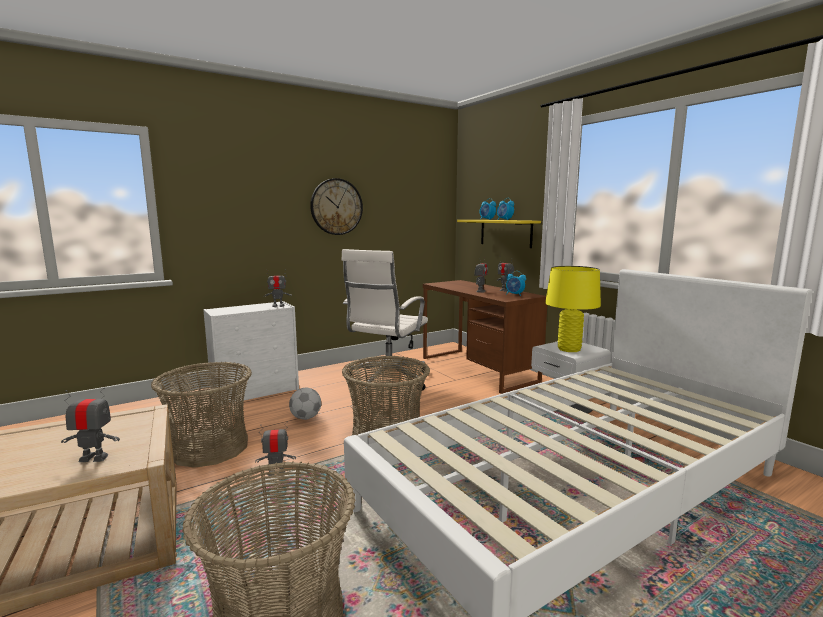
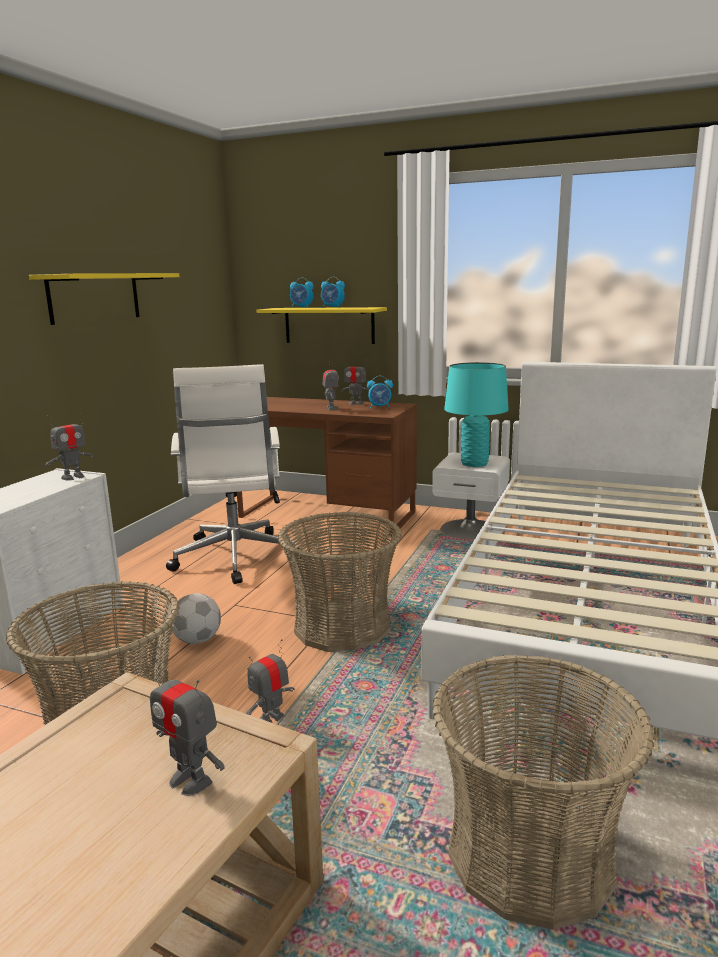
camera: 35 degrees left, 5 degrees up
toy robot [61,387,120,462] -> toy robot turned 105 degrees counterclockwise [150,657,225,796]
wall clock [310,178,363,235] -> yellow shelf [29,273,180,325]
yellow table lamp [545,266,601,352] -> turquoise table lamp [444,362,509,467]

